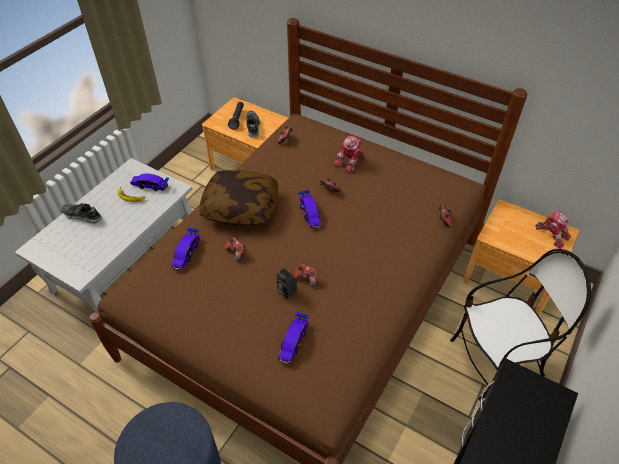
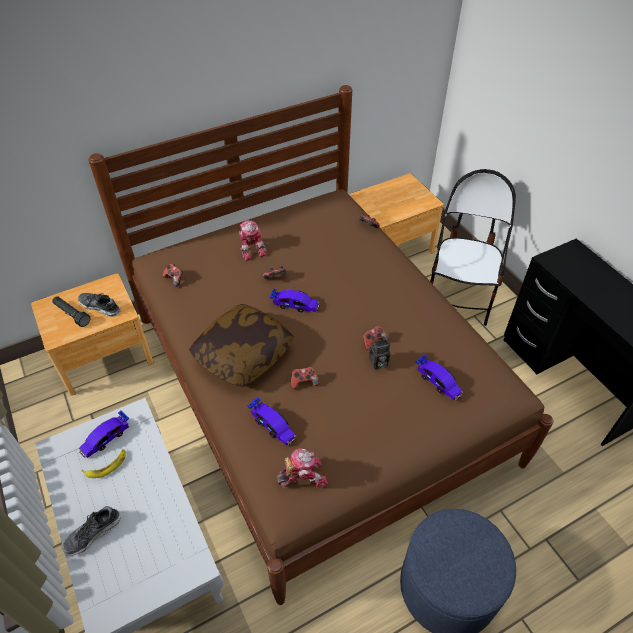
camera: 60 degrees left, 0 degrees up
toy robot [535,211,571,249] -> toy robot moved to [277,448,328,488]

